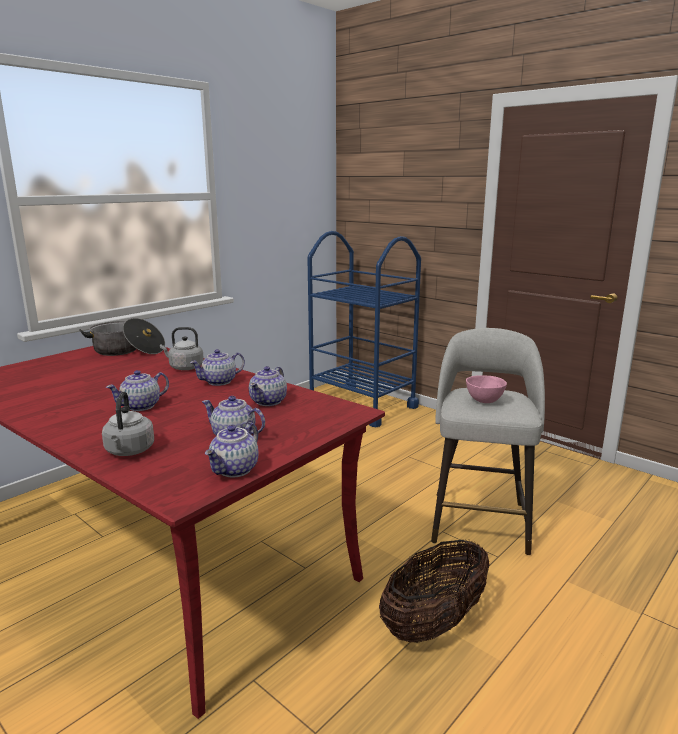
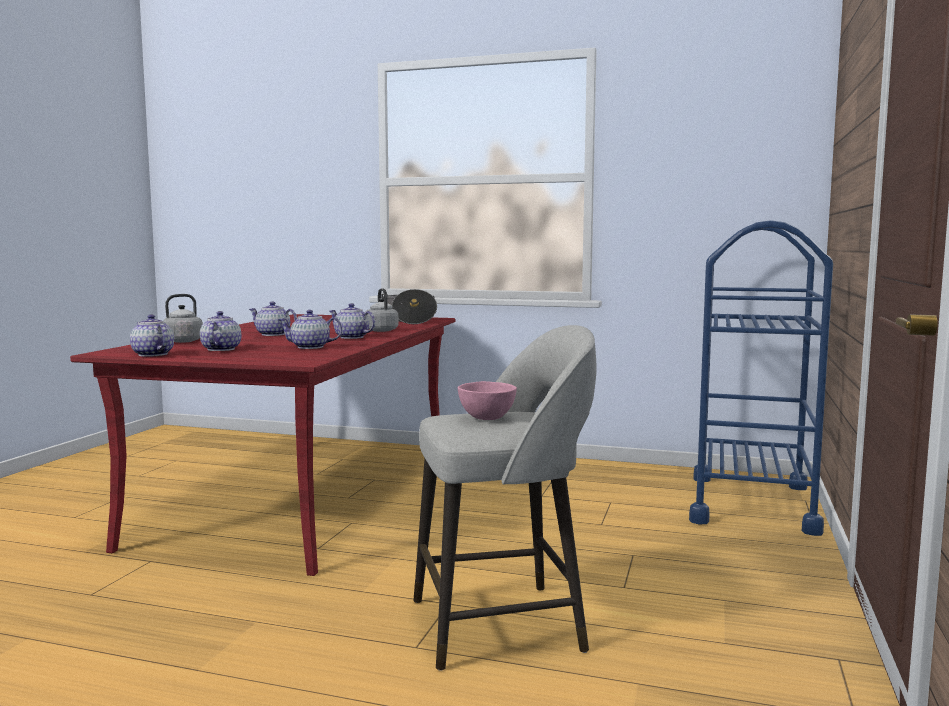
camera: 65 degrees right, 10 degrees down
teapot [205,422,258,478] -> teapot turned 45 degrees clockwise [130,315,174,357]
basket [379,539,490,643] -> none

